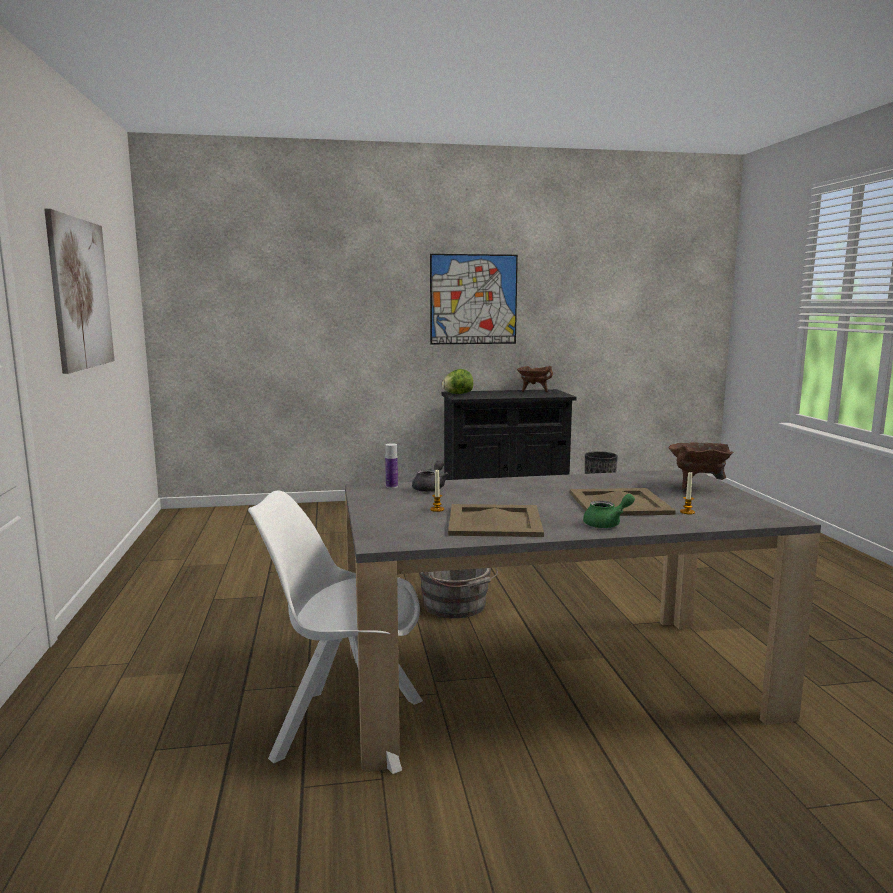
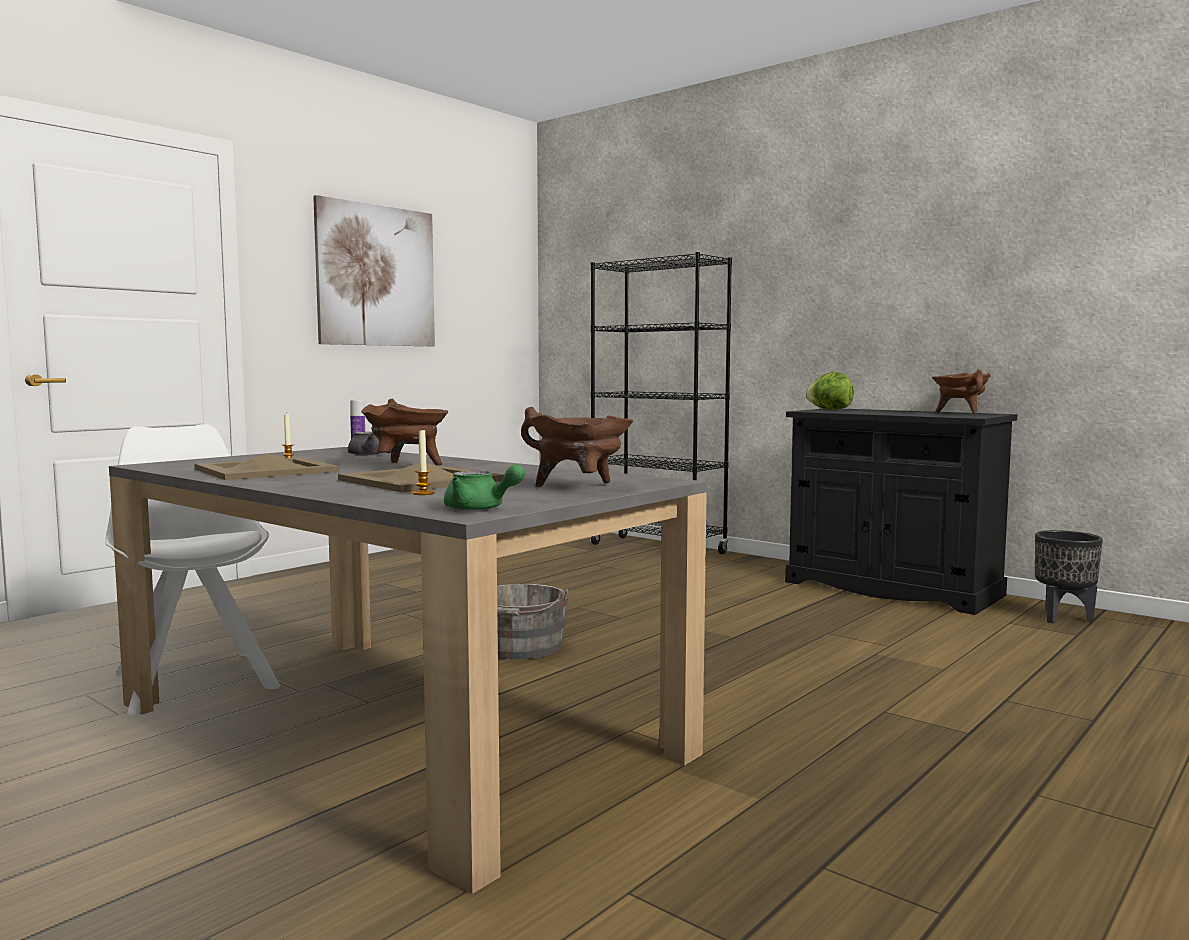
camera: 50 degrees right, 5 degrees down
picture [430,254,518,344] -> none
green teapot [583,494,635,528] -> green teapot moved to [444,464,525,511]
none -> brown cooking pot [361,399,448,465]
none -> black bookcase [590,252,732,554]

